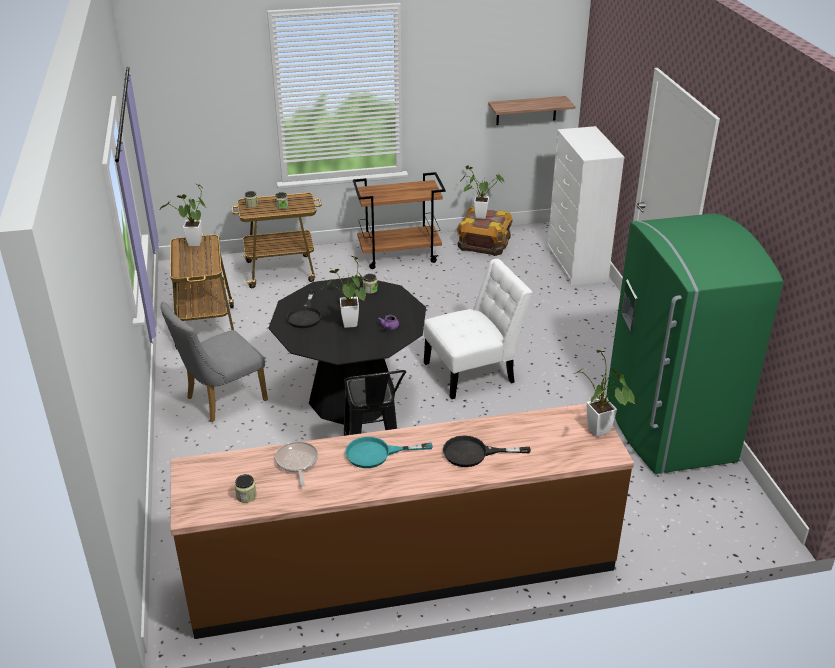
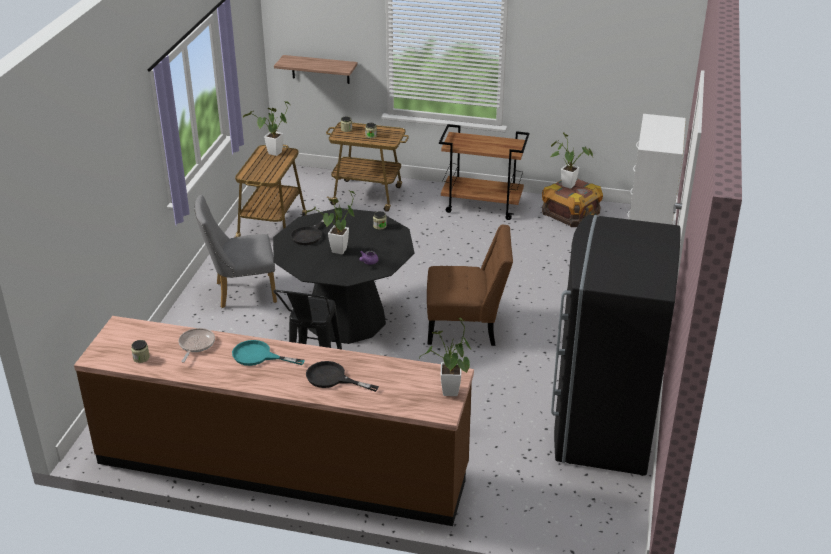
camera: 25 degrees right, 0 degrees up
white chair [424,259,533,399] -> brown chair [427,225,513,346]
shelf [488,96,575,125] -> shelf moved to [274,55,358,84]
green fridge [607,213,783,474] -> black fridge [551,215,681,476]

